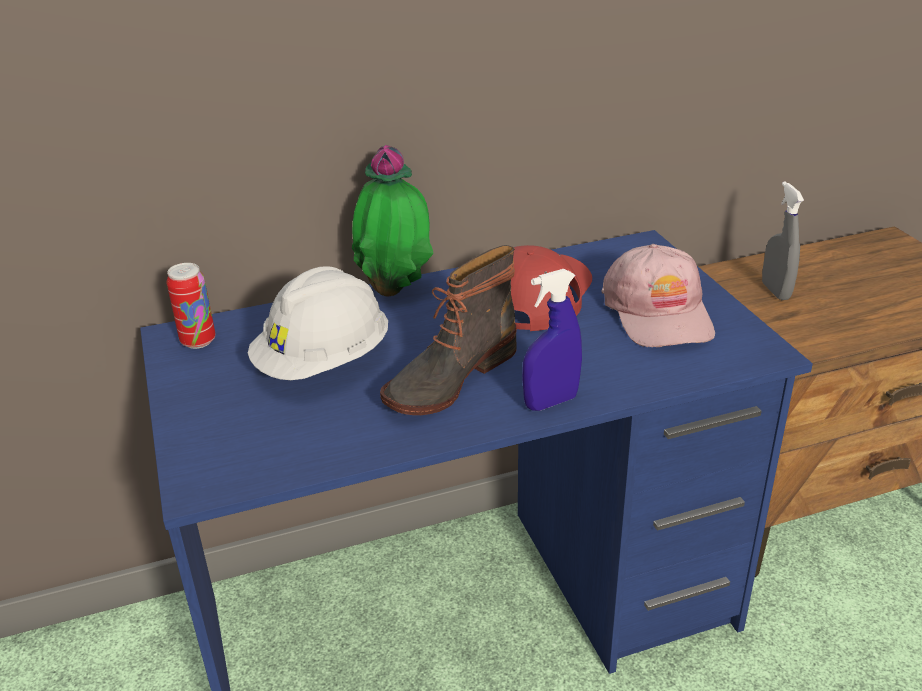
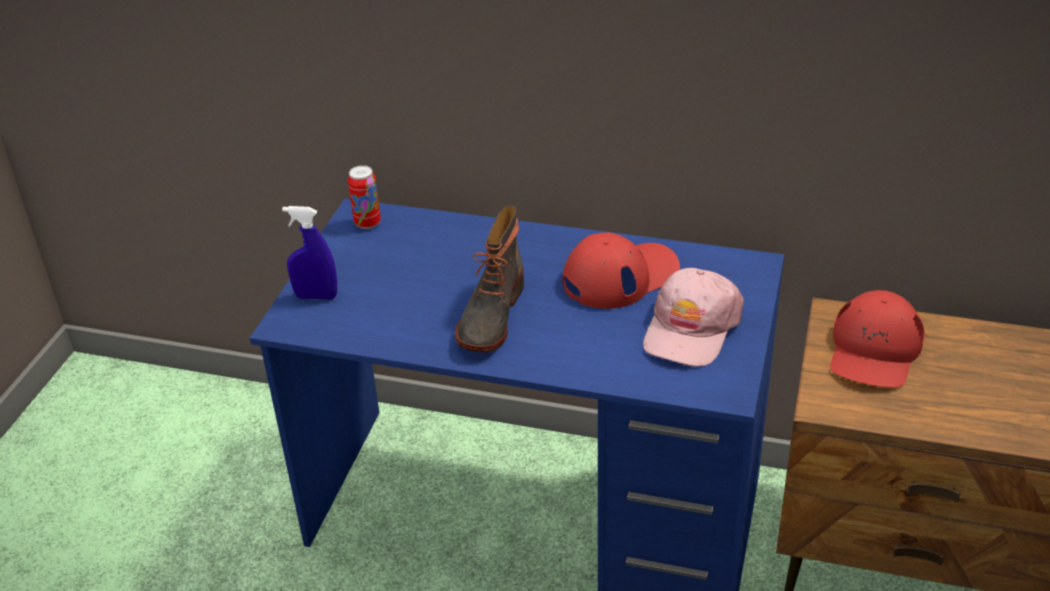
camera: 35 degrees right, 5 degrees up
white hard hat [248,266,388,380] -> none
potted plant [352,145,434,297] -> none
boot [380,245,517,415] -> boot turned 60 degrees counterclockwise [455,206,524,353]
blue spray bottle [522,269,582,411] -> blue spray bottle moved to [282,206,337,300]
grey spray bottle [762,181,804,300] -> red cap [830,290,925,388]

